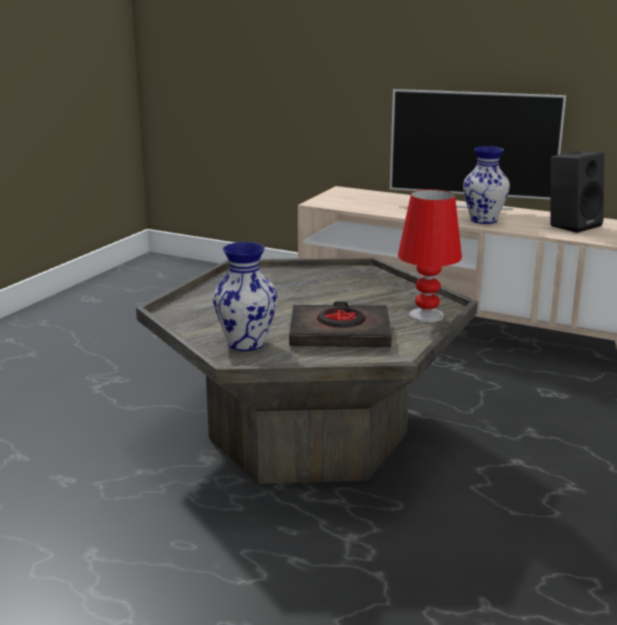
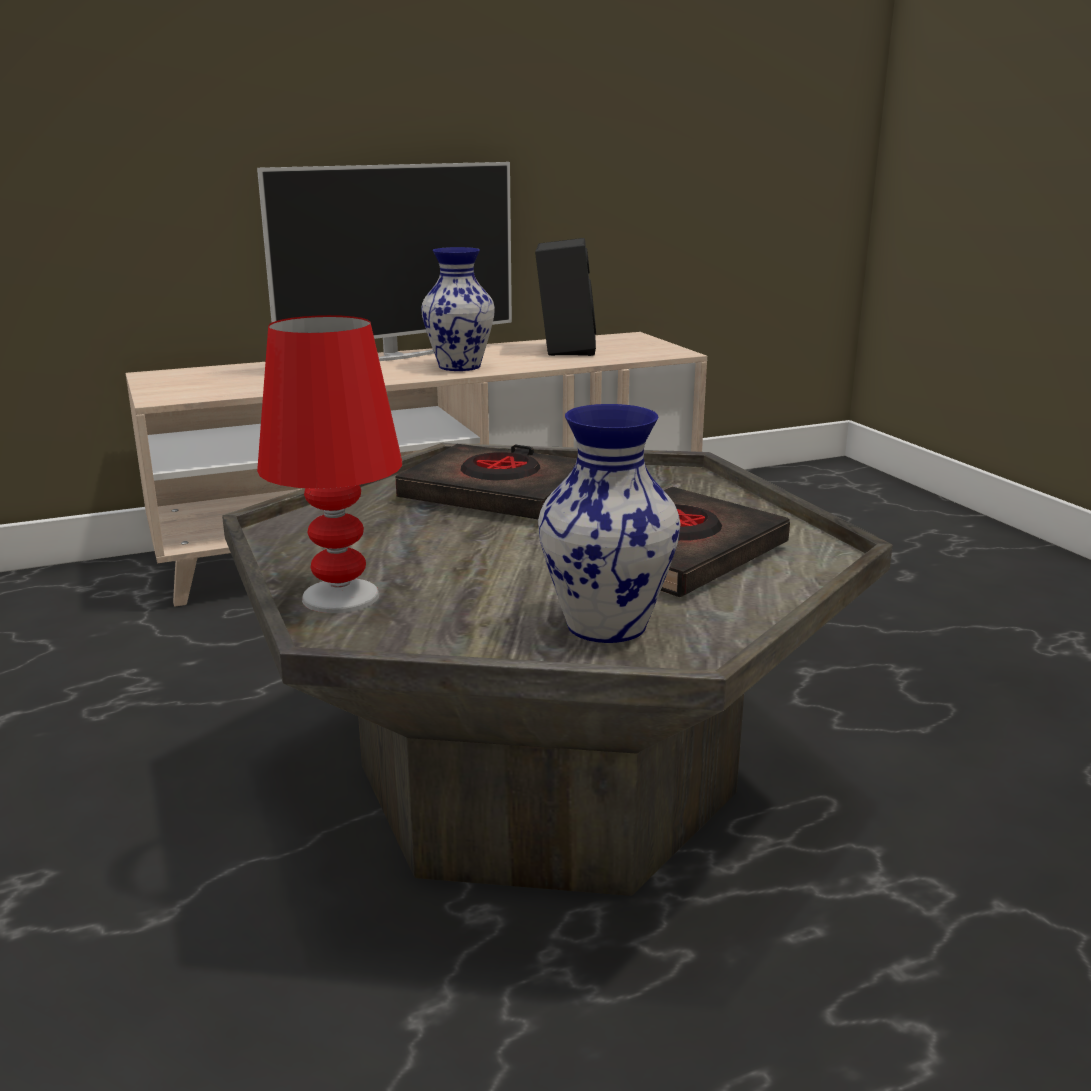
camera: 50 degrees left, 0 degrees up
red table lamp [398,189,462,323] -> red table lamp moved to [257,315,402,613]
none -> black book [395,444,577,519]

